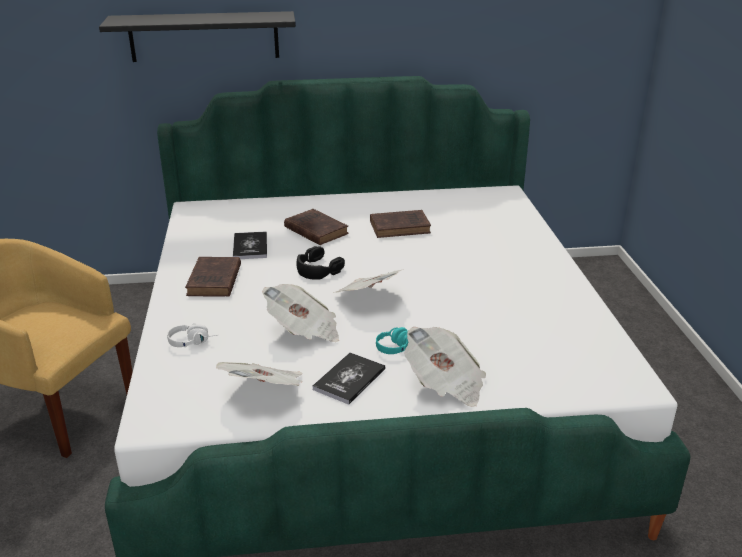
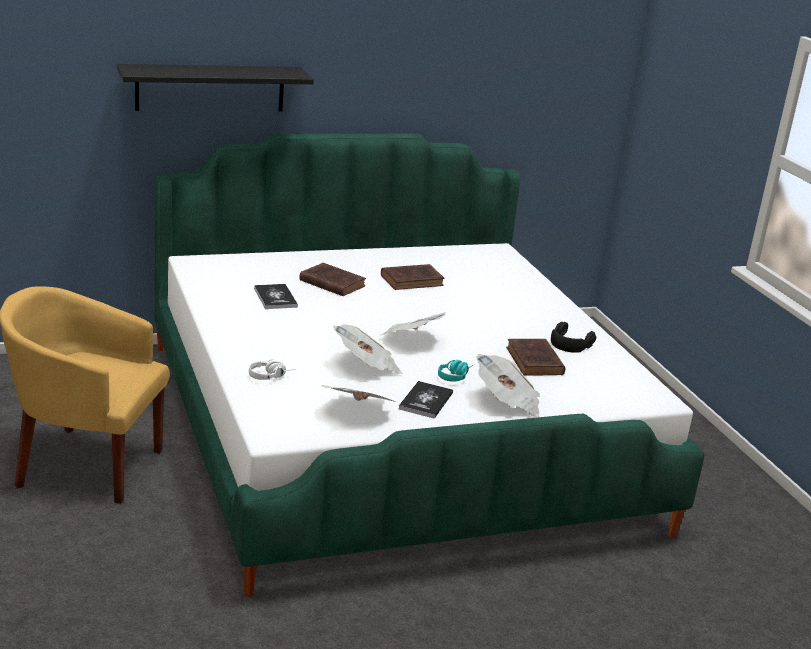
camera: 15 degrees left, 5 degrees down
brown book [185,257,241,297] -> brown book moved to [506,339,565,376]
black headphones [296,246,345,280] -> black headphones moved to [551,322,596,353]

